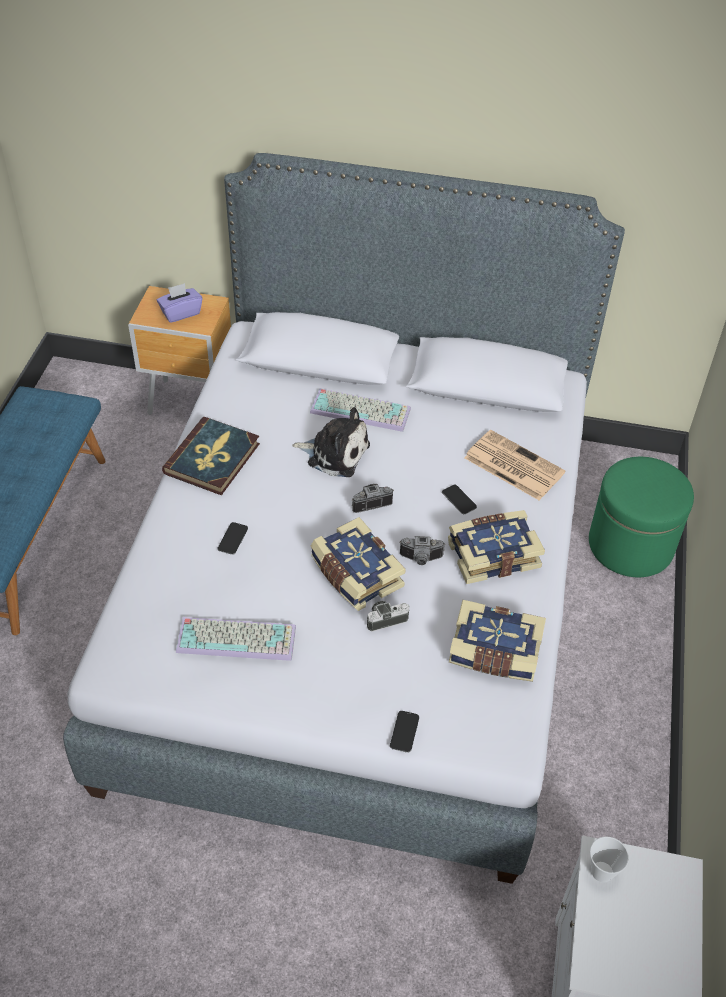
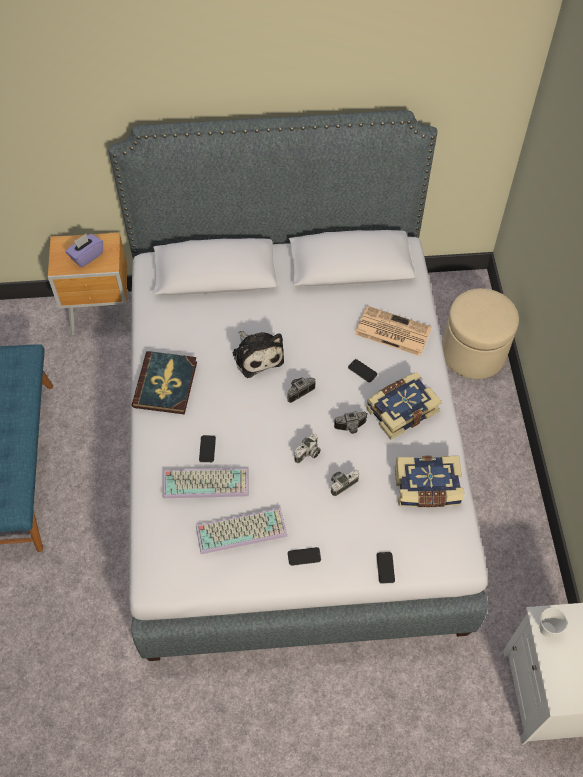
camera: 15 degrees left, 10 degrees up
plush toy [292,407,370,477] -> plush toy turned 60 degrees clockwise [233,331,284,378]
keyboard [310,389,411,432] -> keyboard moved to [163,468,249,498]
book [311,517,406,611] -> camera [294,433,321,464]
green ottoman [589,457,694,577] -> beige ottoman [442,288,519,379]
none -> phone [288,547,321,566]

